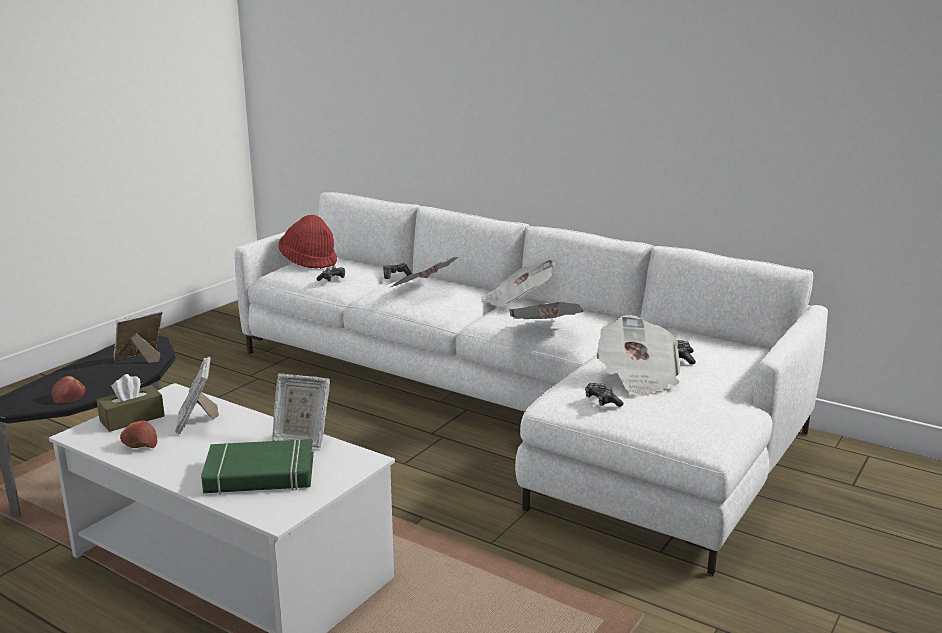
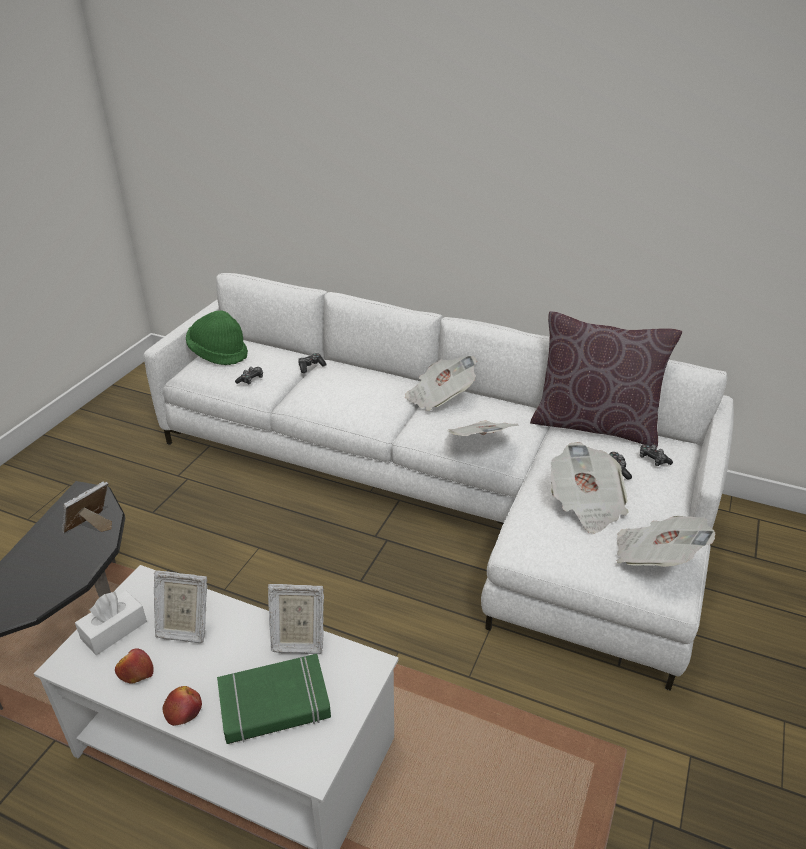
camera: 10 degrees left, 15 degrees up
apple [51,376,86,404] -> apple moved to [162,686,202,726]
brown tissue box [97,374,165,432] -> white tissue box [75,591,147,655]
picture frame [175,357,219,434] -> picture frame turned 60 degrees counterclockwise [154,571,208,643]
red hat [278,215,337,269] -> green hat [186,310,248,365]
newspaper [391,257,458,287] -> newspaper moved to [617,516,715,567]
game controller [585,383,623,407] -> game controller moved to [640,444,673,466]
none -> brown pillow [530,311,682,447]

